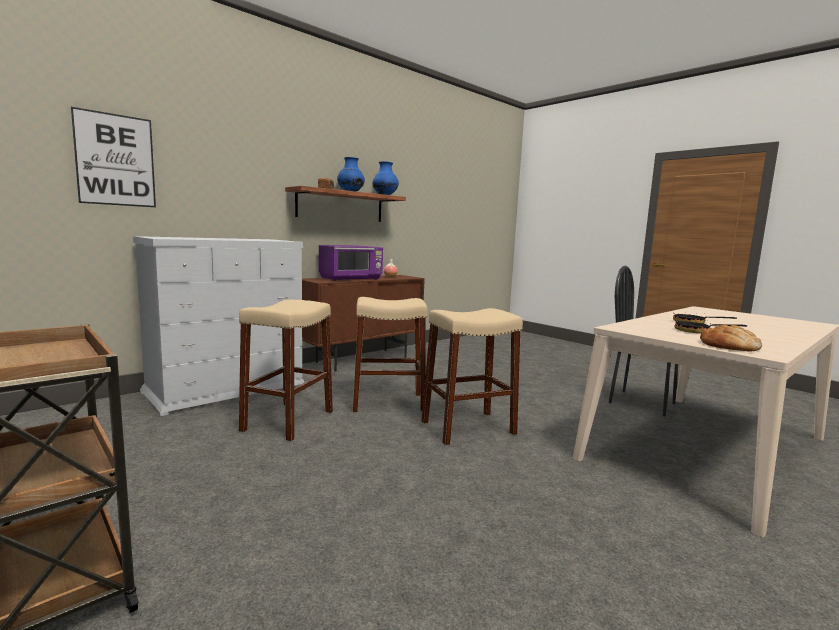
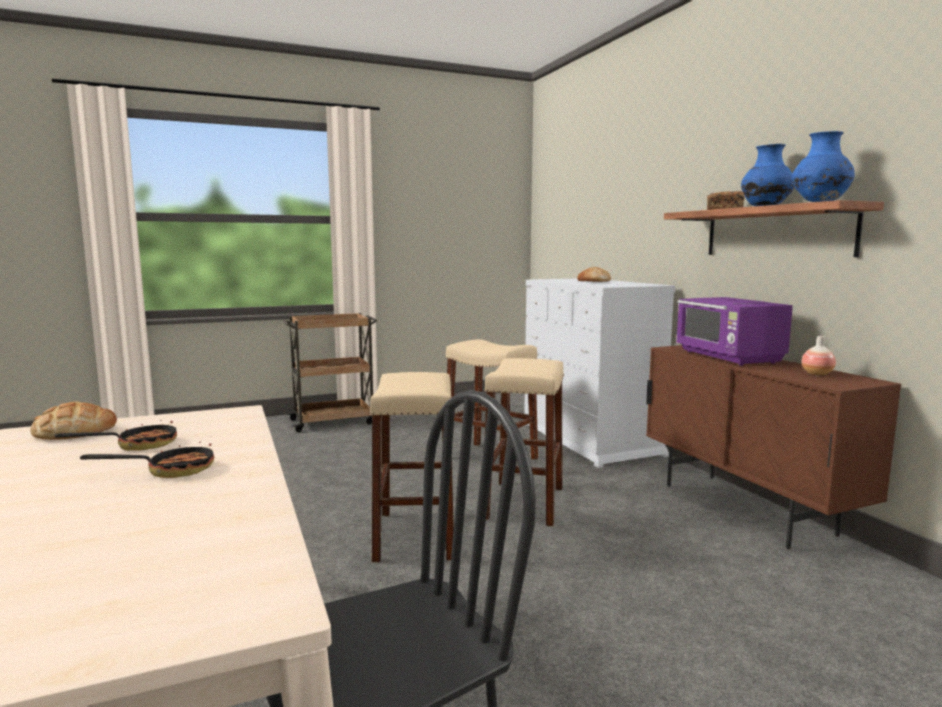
camera: 110 degrees right, 0 degrees up
picture [71,107,156,207] -> none
none -> bread [577,267,611,282]

